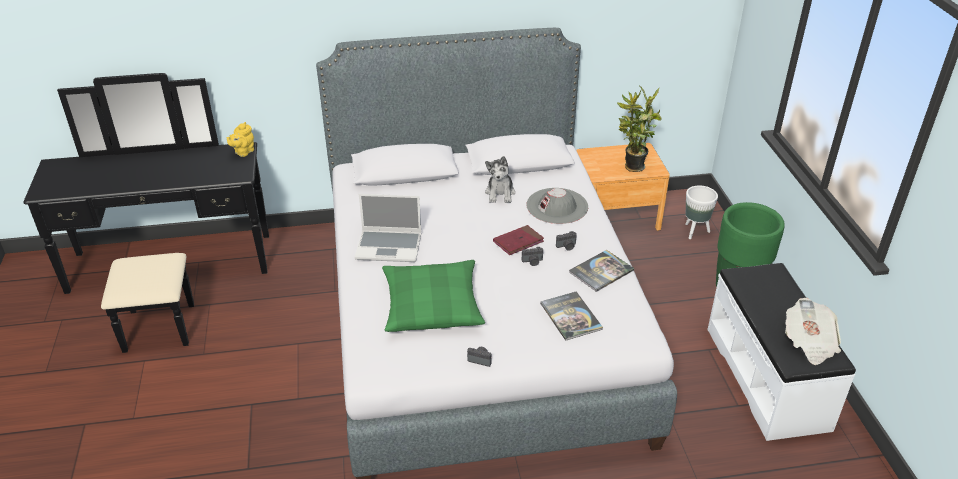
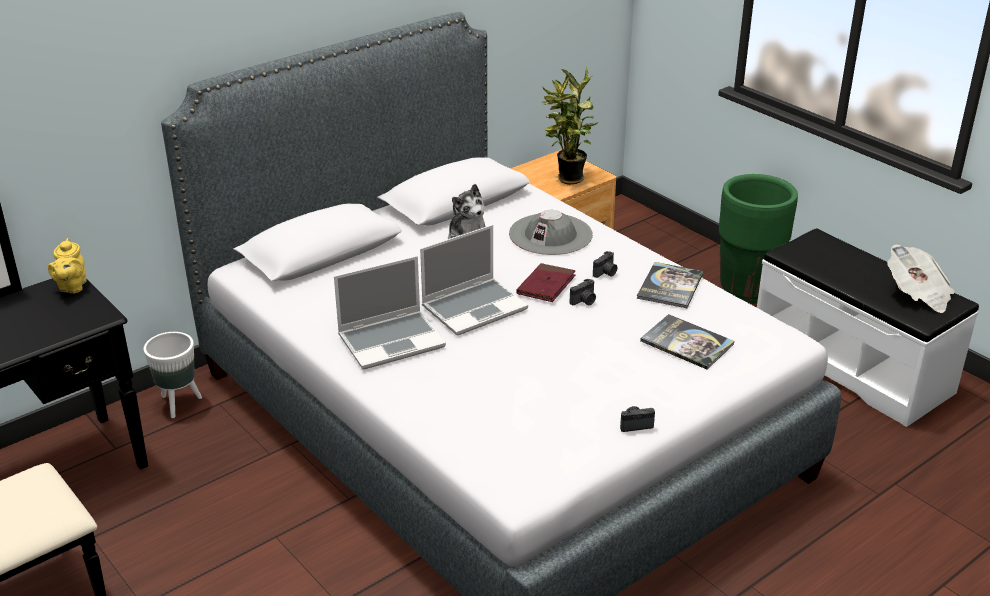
camera: 30 degrees left, 5 degrees down
green pillow [382,260,485,332] -> none
white planter [685,185,718,239] -> white planter moved to [144,332,202,418]
none -> laptop [420,225,528,335]

